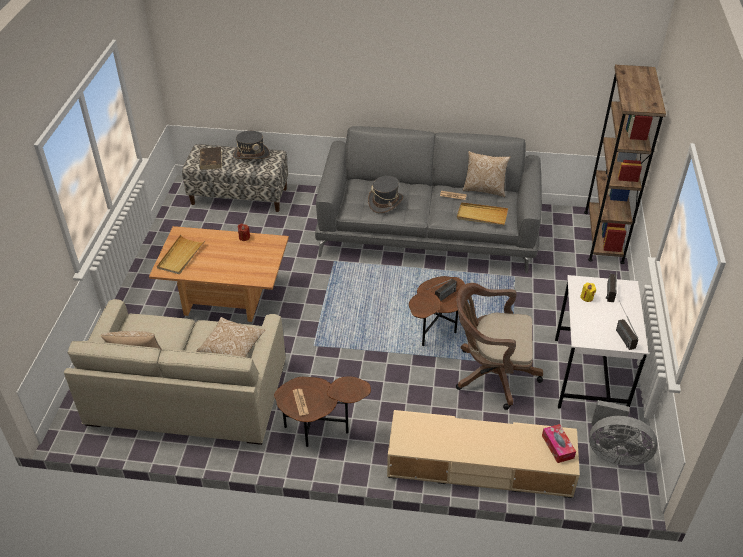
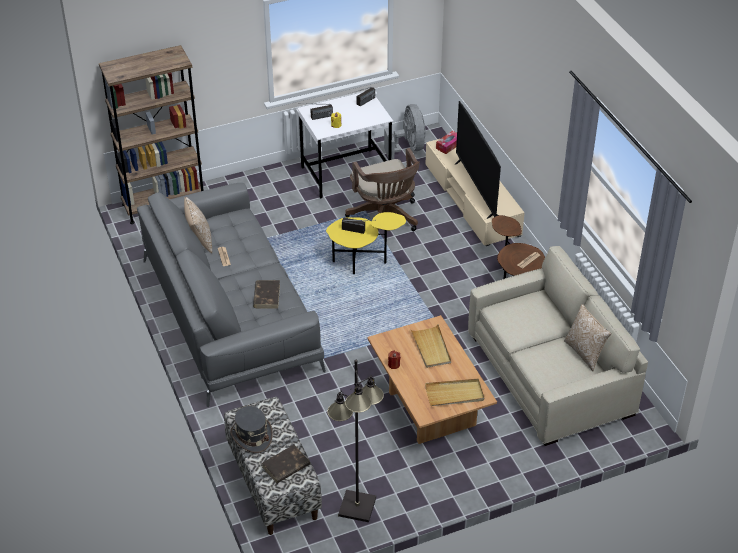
camera: 120 degrees left, 0 degrees up
pillow [196,317,265,357] -> none
grey hat [368,176,403,213] -> brown book [253,280,280,309]
brown side table [409,276,468,346] -> yellow side table [326,212,406,274]
beige tray [457,202,508,225] -> beige tray moved to [410,324,451,368]
none -> black floor lamp [327,359,384,522]
none -> television [455,101,501,219]

